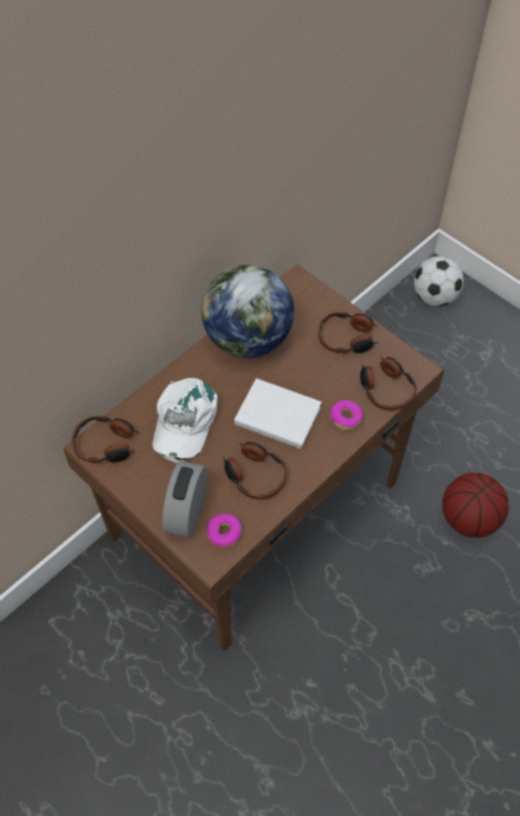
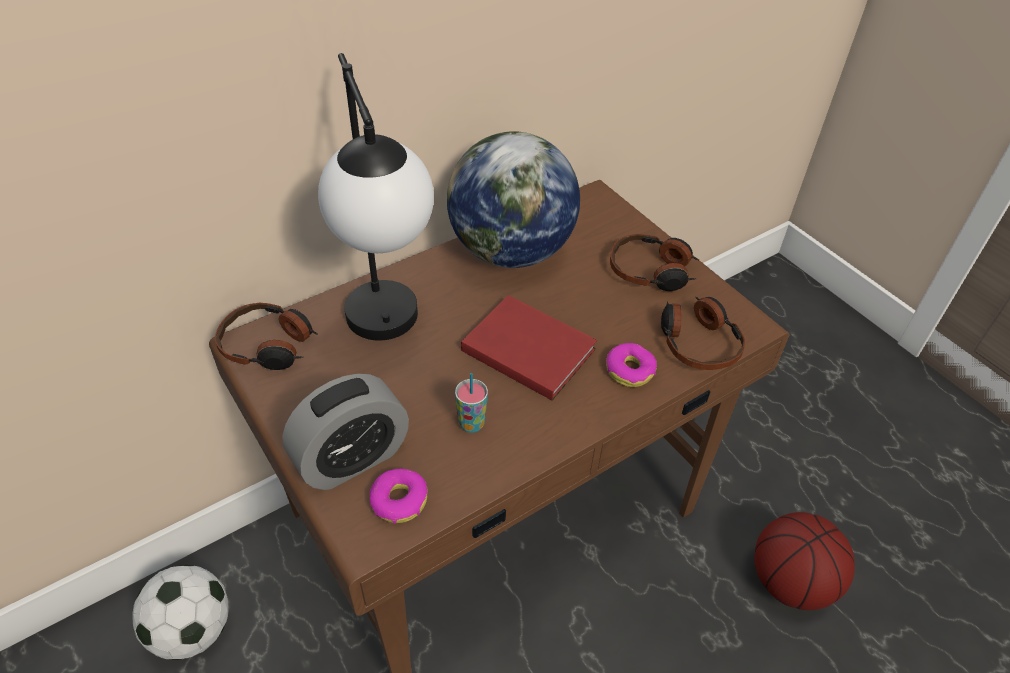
camera: 10 degrees right, 10 degrees down
white cap [152,378,218,463] -> table lamp [318,53,434,340]
alarm clock [162,461,208,539] -> alarm clock turned 150 degrees counterclockwise [282,374,409,490]
headphones [223,442,287,500] -> cup [455,373,488,433]
white book [234,378,322,449] -> red book [461,295,597,400]
football [414,256,464,306] -> football moved to [132,564,229,660]

